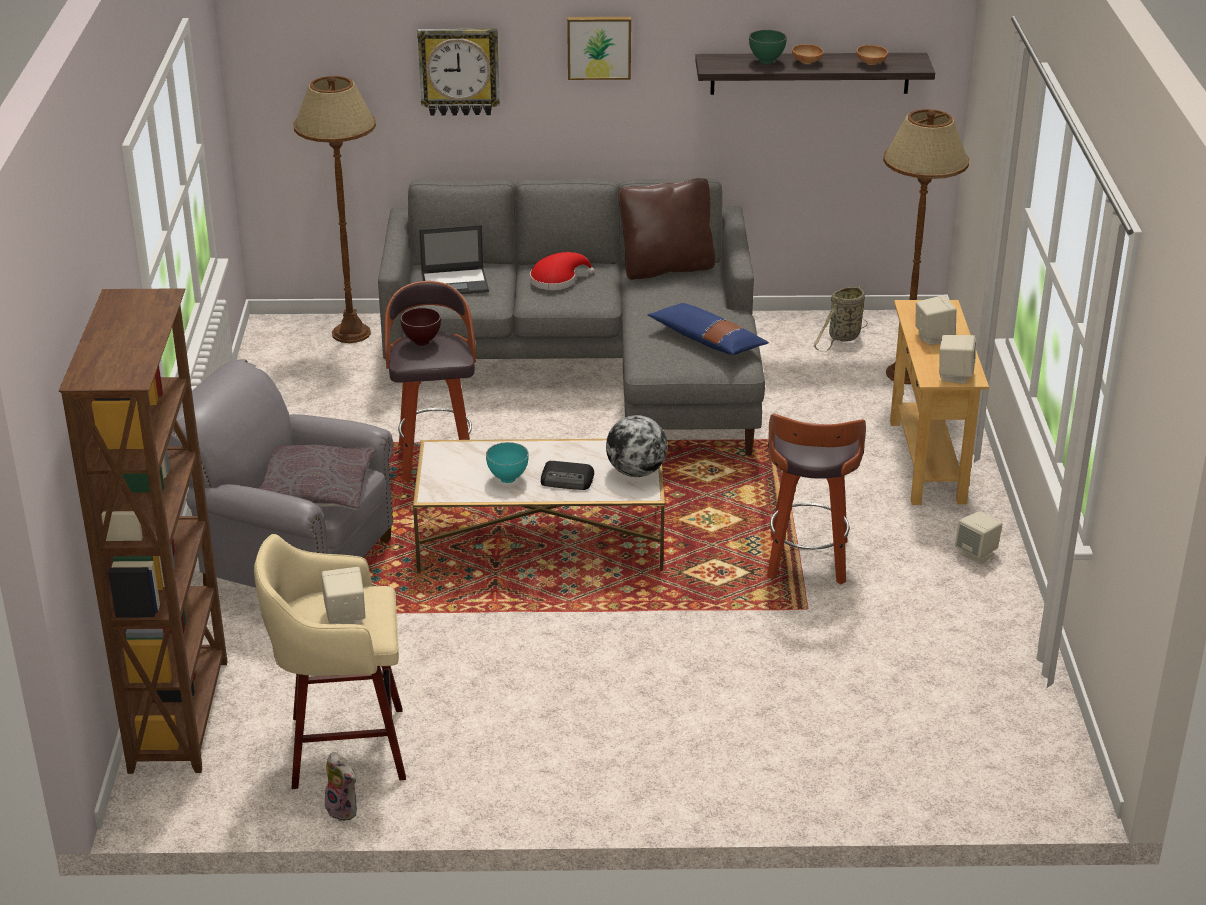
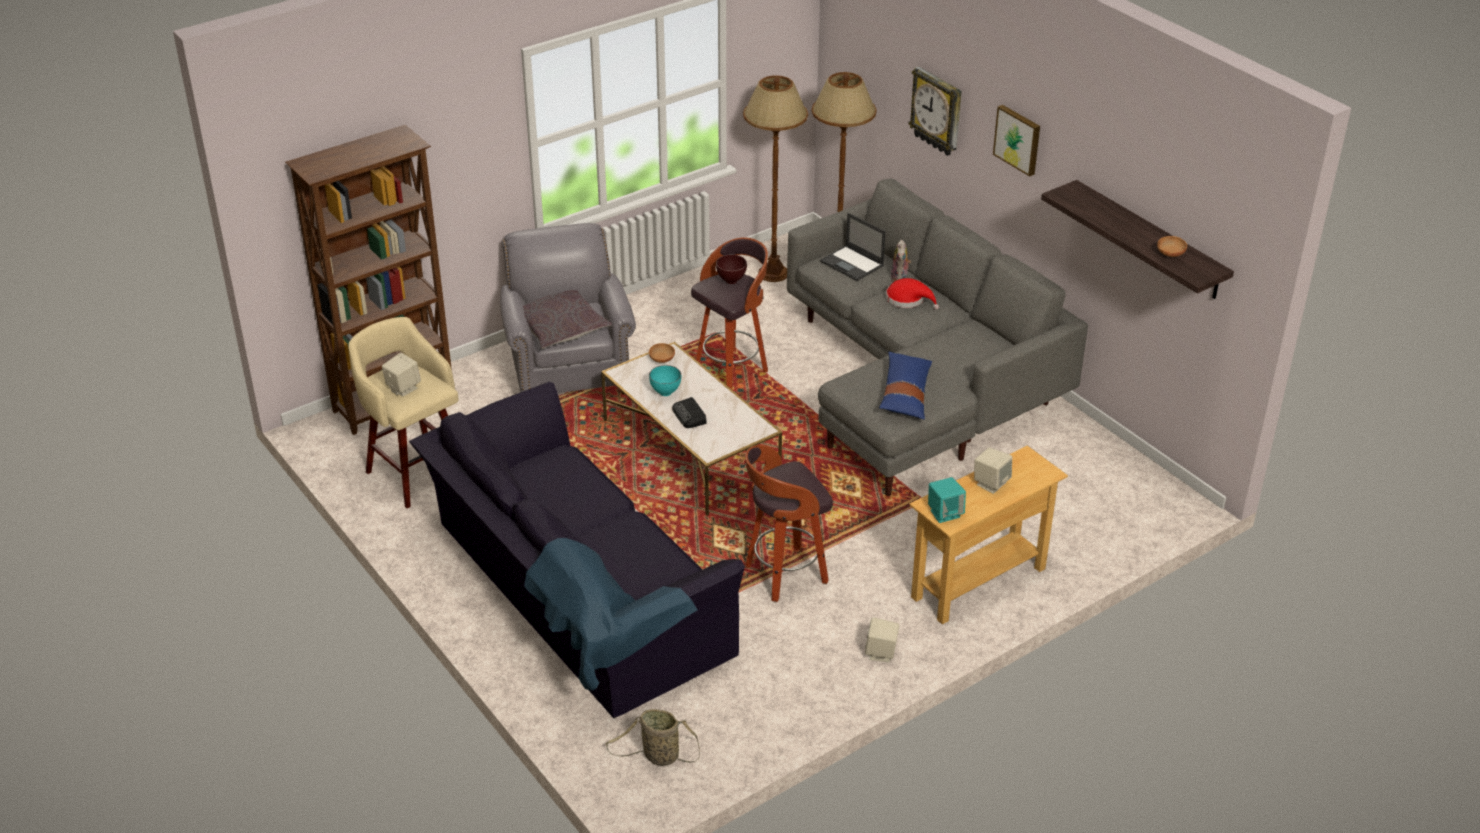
camera: 55 degrees right, 5 degrees up
plush toy [325,752,357,822] -> plush toy moved to [891,240,911,282]
globe [606,415,668,477] -> none
brown pillow [618,178,715,280] -> none
green bowl [749,30,787,64] -> none
brown bowl [792,44,823,64] -> brown bowl moved to [649,343,675,363]
basket [813,285,868,352] -> basket moved to [606,709,700,766]
brown floor lamp [883,109,969,384] -> brown floor lamp moved to [743,75,808,282]
beige speaker [939,335,976,384] -> turquoise speaker [928,477,966,523]
none -> black sofa [409,382,745,718]

